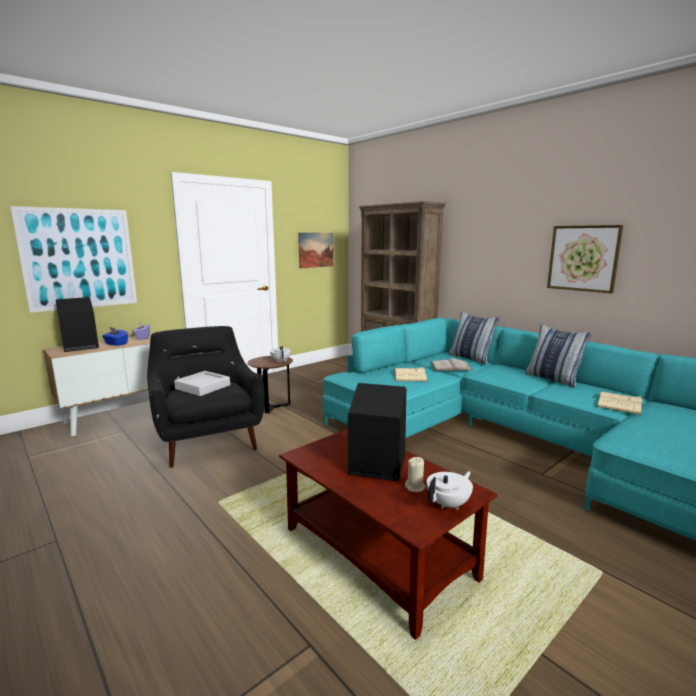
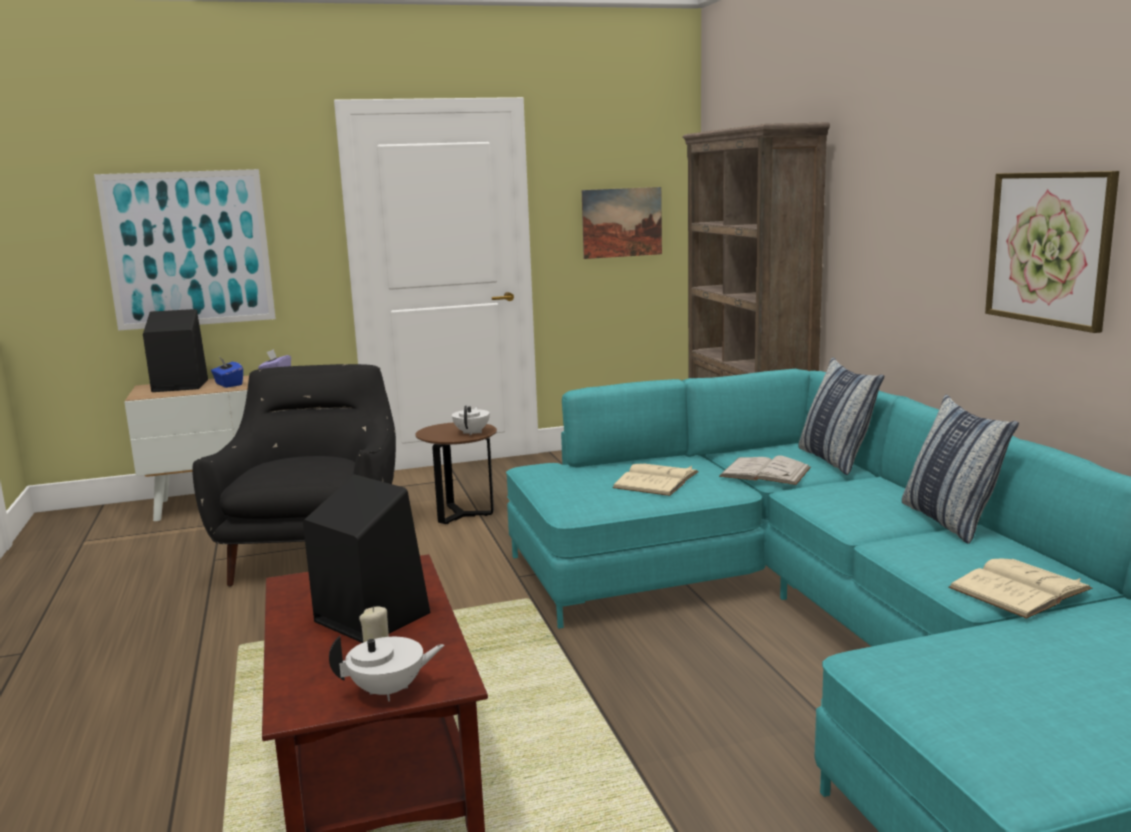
camera: 25 degrees right, 0 degrees up
grey tray [174,371,230,396] -> none

